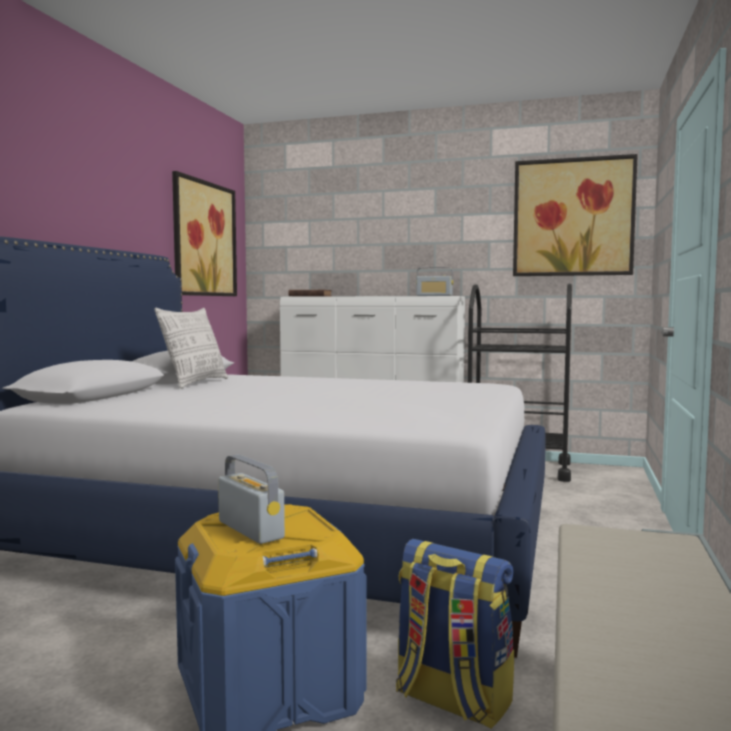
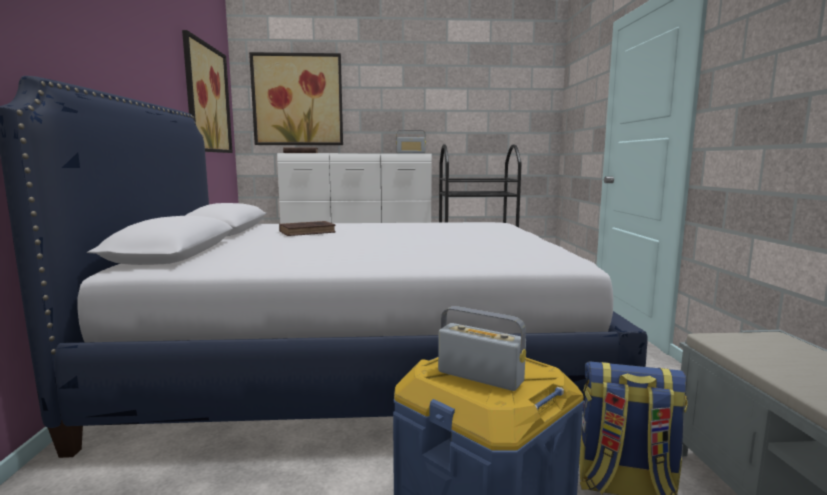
camera: 20 degrees left, 5 degrees up
pillow [154,308,228,389] -> none
picture [513,154,638,276] -> picture moved to [249,52,343,145]
none -> brown book [279,221,336,236]

